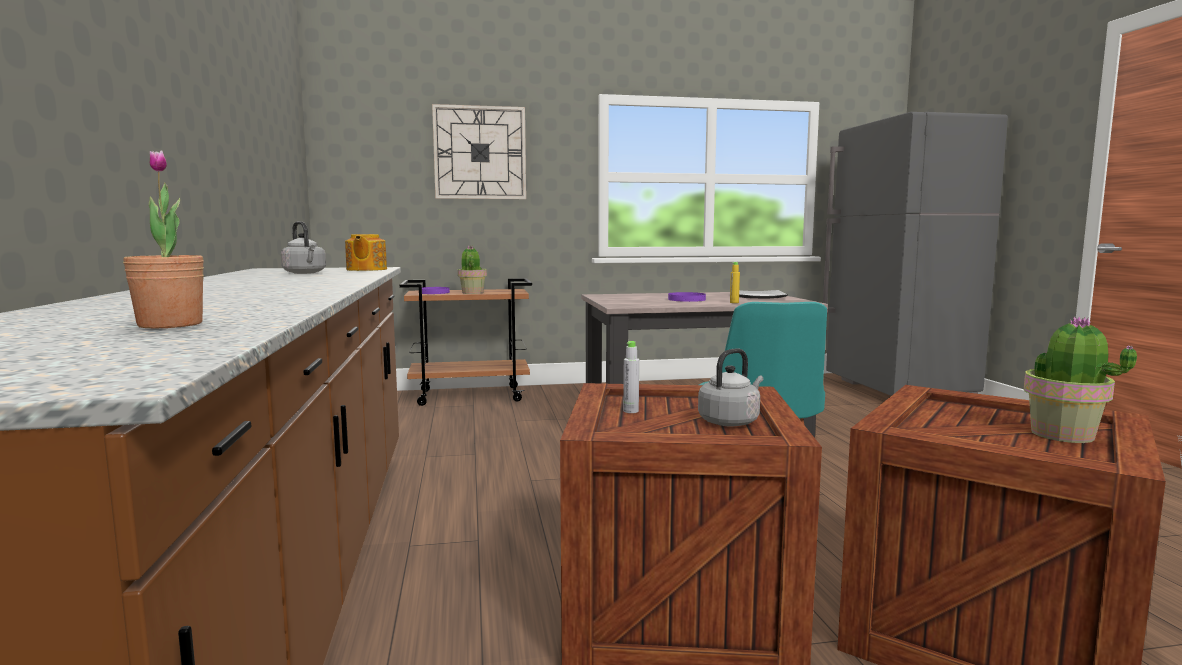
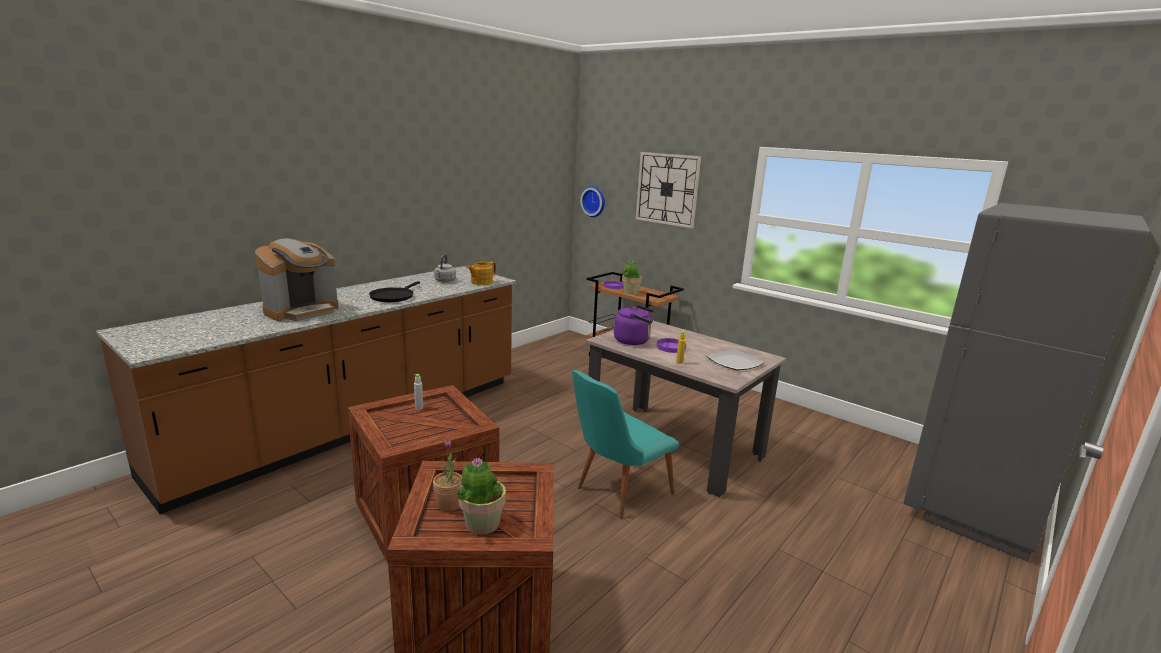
camera: 50 degrees right, 10 degrees up
potted plant [123,150,204,328] -> potted plant moved to [433,440,462,512]
grey kettle [698,348,763,427] -> none
none -> coffee machine [255,238,339,321]
none -> black frying pan [369,281,420,302]
none -> wall clock [580,186,605,217]
none -> purple kettle [614,305,656,345]

